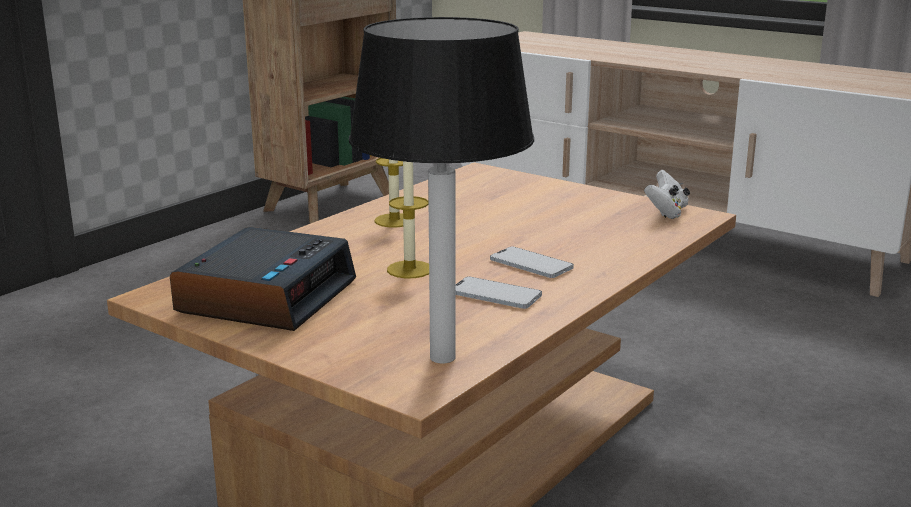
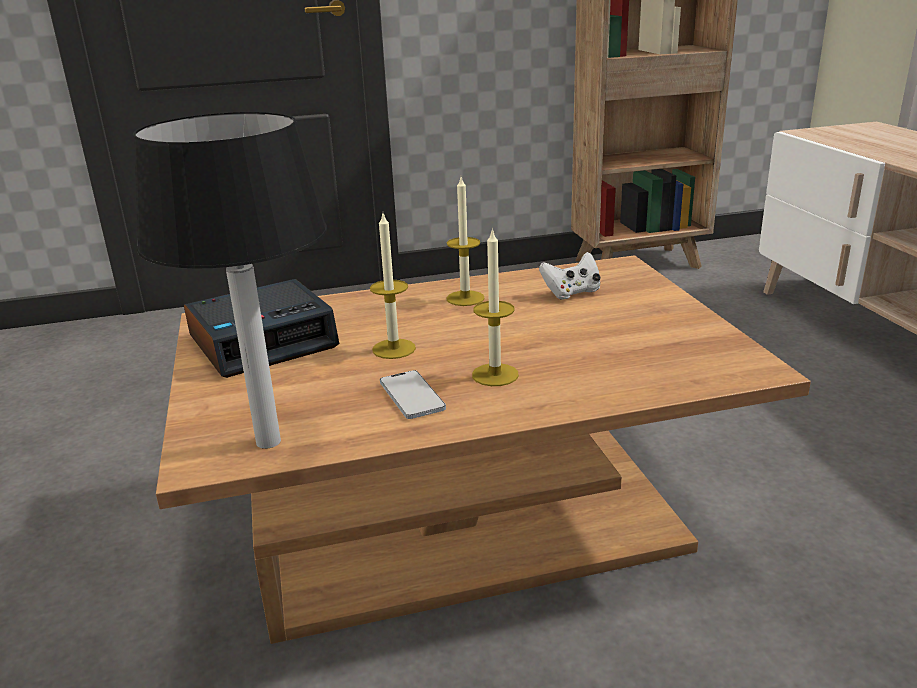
camera: 40 degrees right, 5 degrees up
phone [490,247,574,278] -> candle [472,228,519,386]
white game controller [644,170,690,219] -> white game controller moved to [539,252,600,299]

